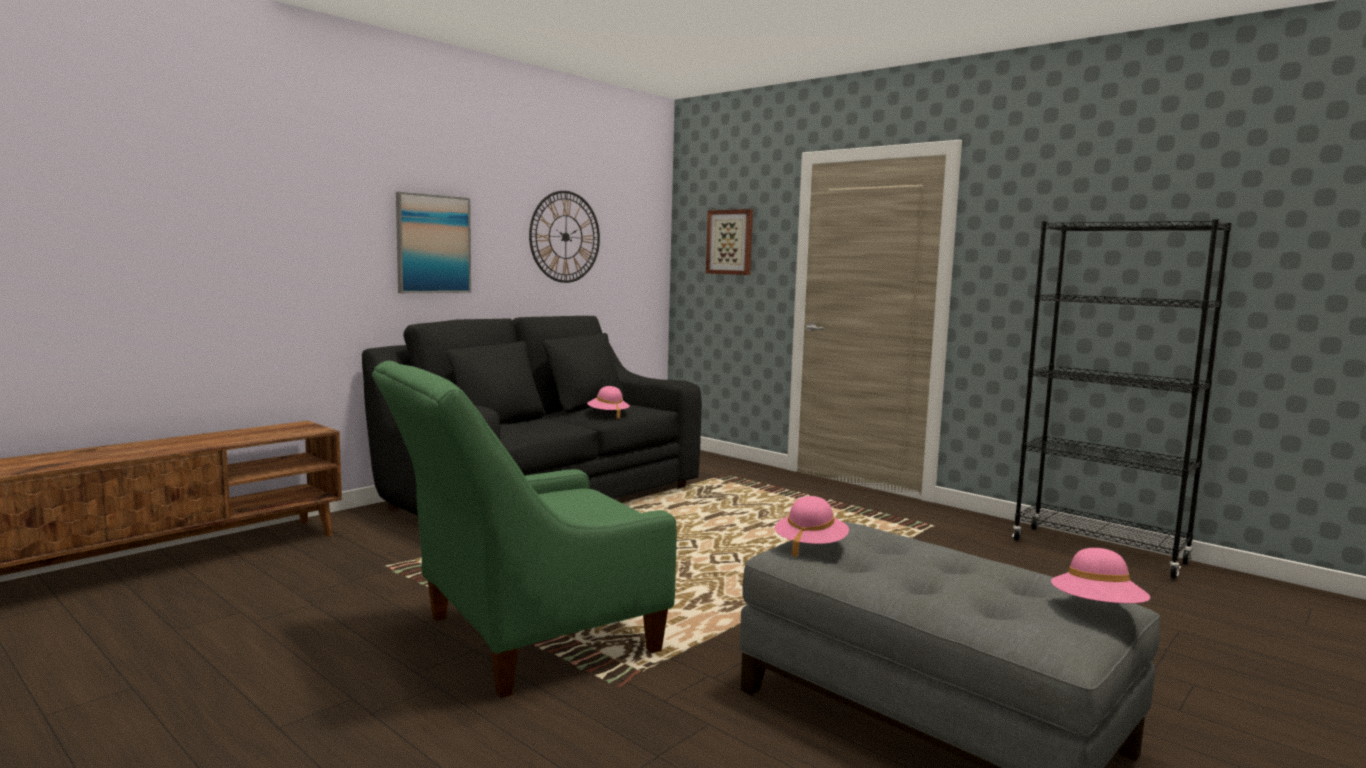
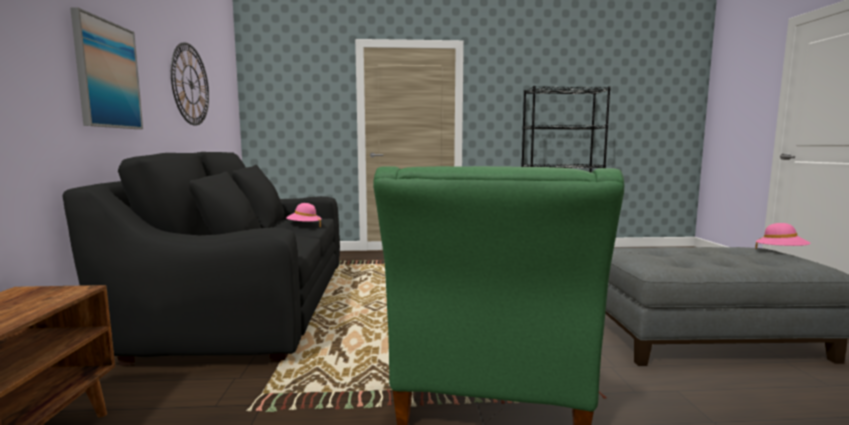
camera: 45 degrees left, 0 degrees up
picture [706,209,753,275] -> none
pink hat [775,496,849,557] -> none

